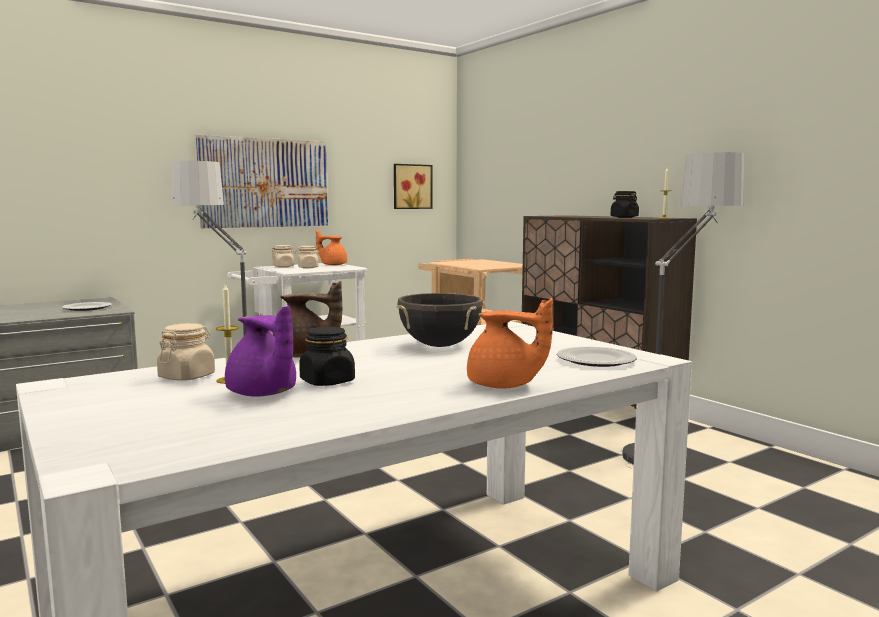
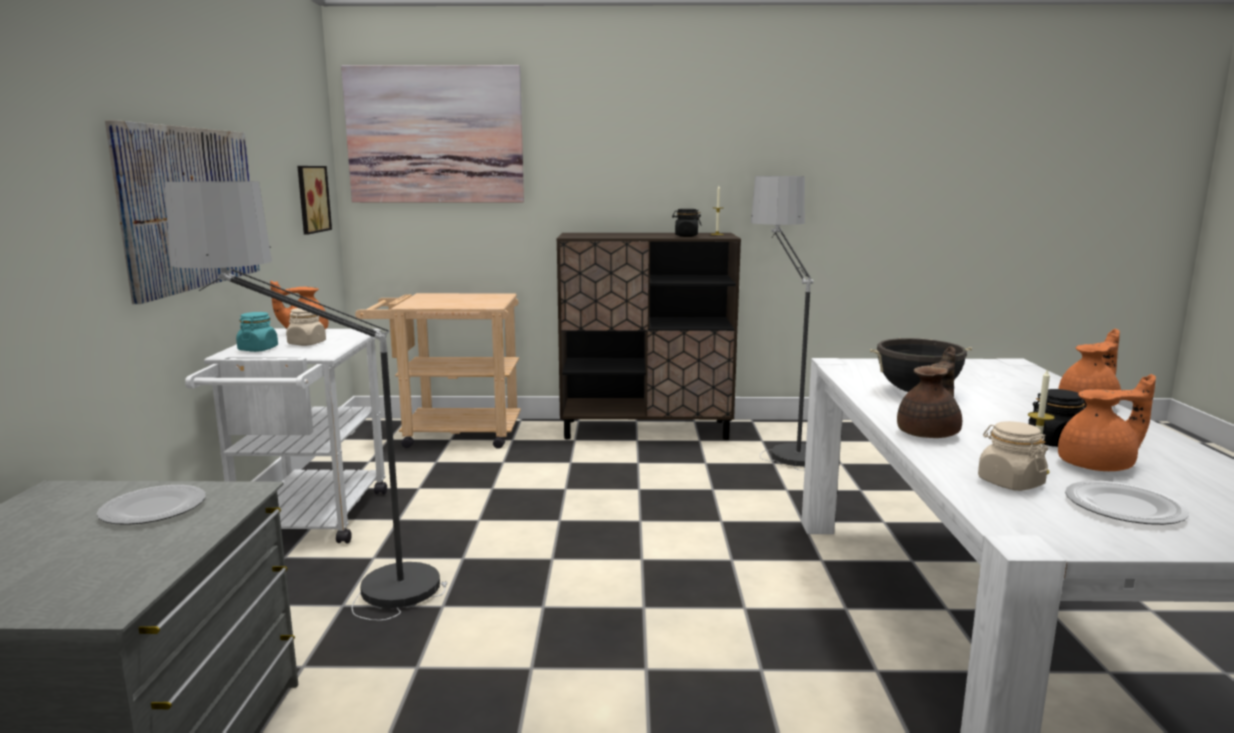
camera: 55 degrees left, 5 degrees up
purple teapot [225,305,296,397] -> orange teapot [1058,374,1156,471]
beige jar [271,245,295,268] -> turquoise jar [236,312,278,352]
plate [557,347,637,367] -> plate moved to [1065,481,1189,525]
none -> picture [341,65,524,202]

